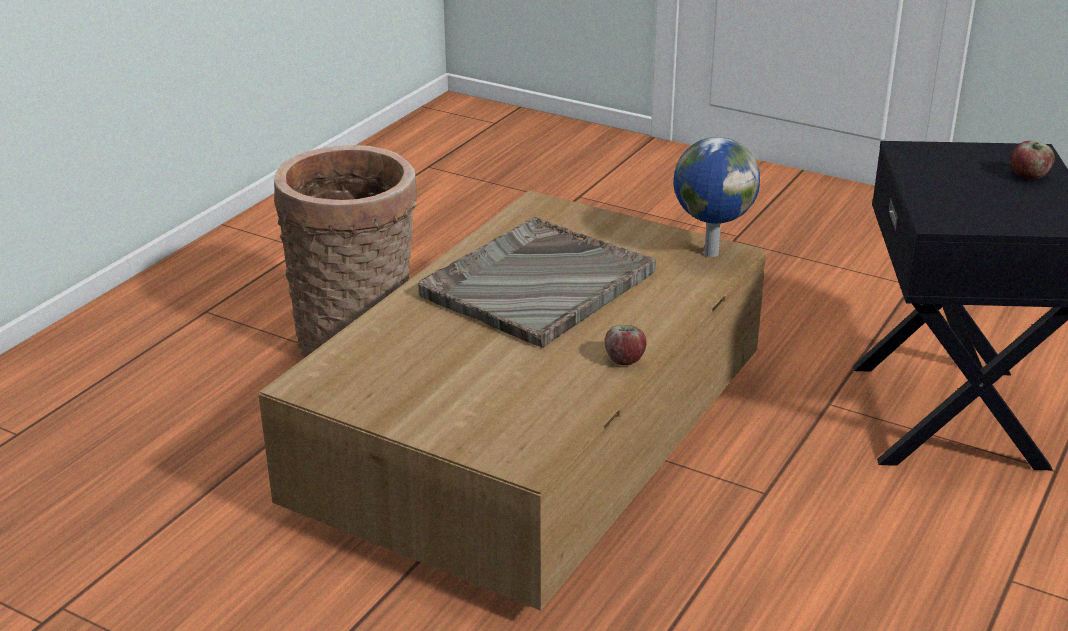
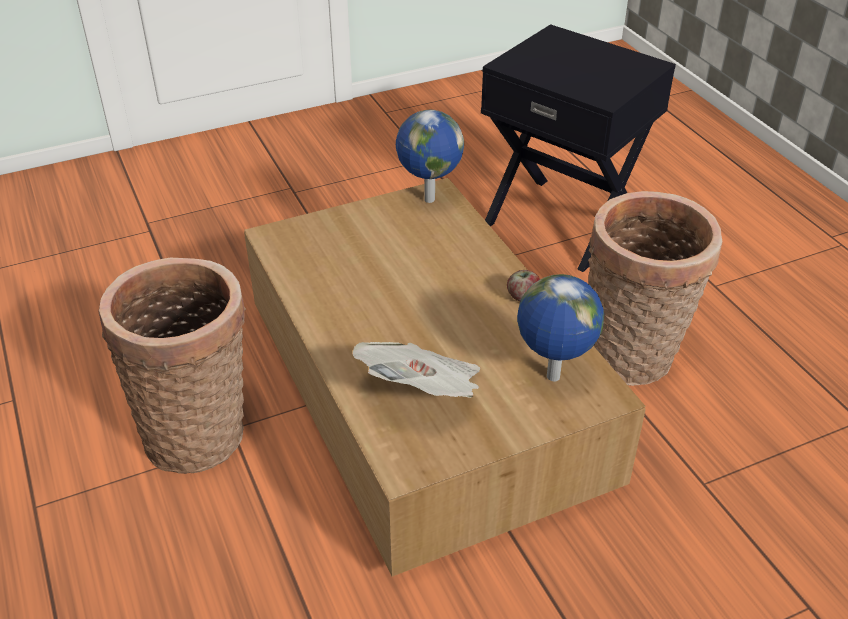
camera: 55 degrees left, 10 degrees up
grey tray [418,217,656,348] -> none
apple [1011,140,1055,179] -> none
none -> newspaper [352,342,481,398]
none -> globe [517,274,604,381]
none -> basket [588,191,722,386]

